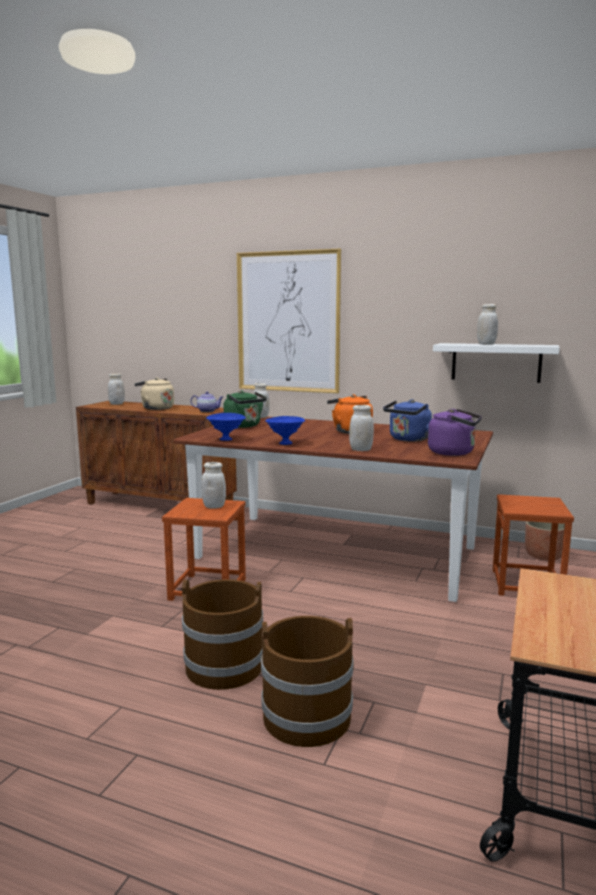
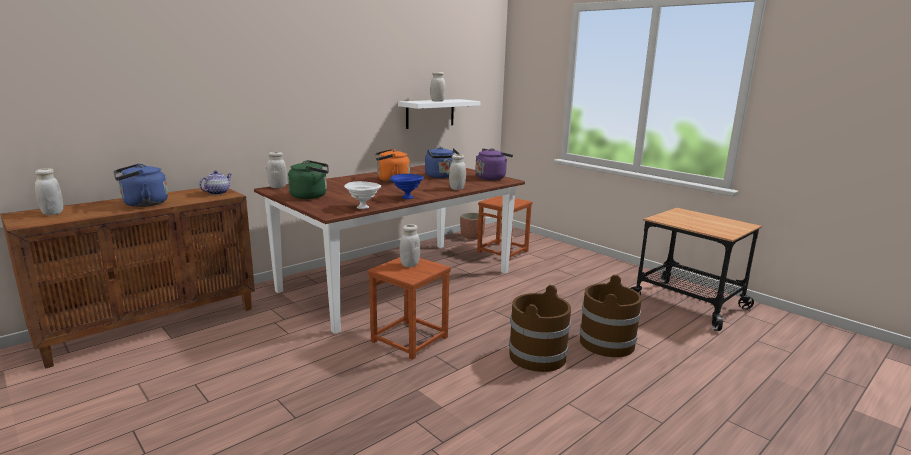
camera: 65 degrees left, 5 degrees up
beige kettle [134,377,174,410] -> blue kettle [114,164,168,207]
blue bowl [206,413,246,441] -> white bowl [344,181,381,209]
picture [237,249,341,393] -> none

